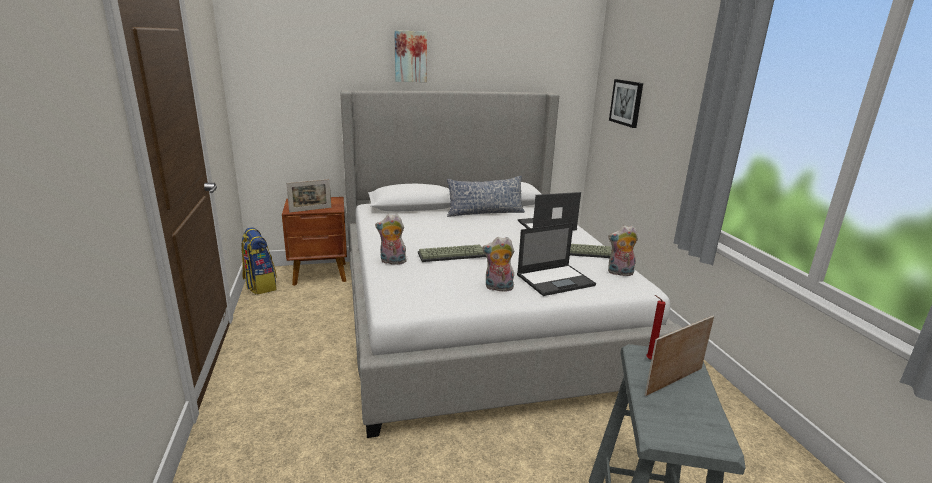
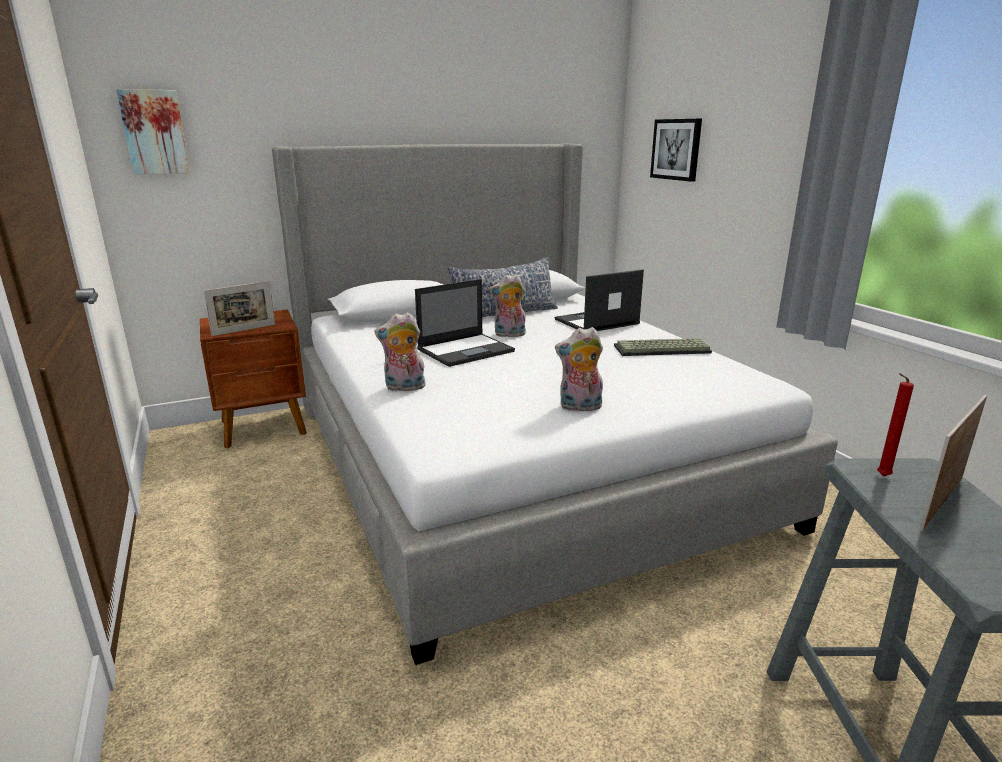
camera: 10 degrees left, 0 degrees up
backpack [241,227,277,294] -> none
picture [394,30,427,82] -> picture moved to [116,89,190,174]
keyboard [418,245,486,262] -> none
laptop [517,223,596,296] -> laptop moved to [415,279,515,367]
plush toy [608,225,638,276] -> plush toy moved to [489,274,526,337]

